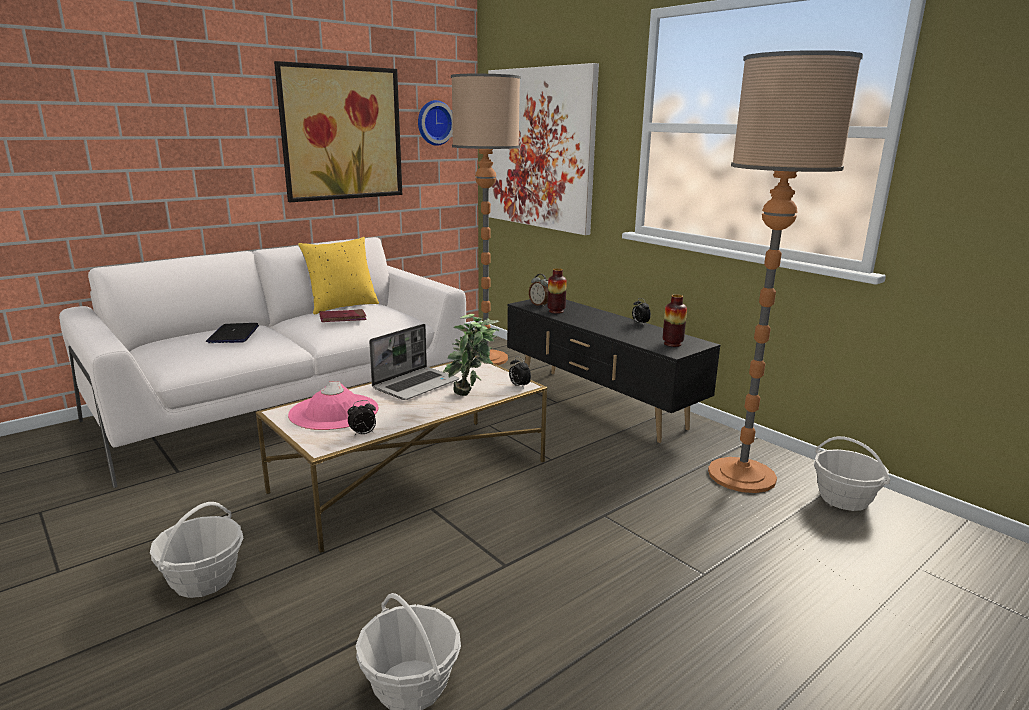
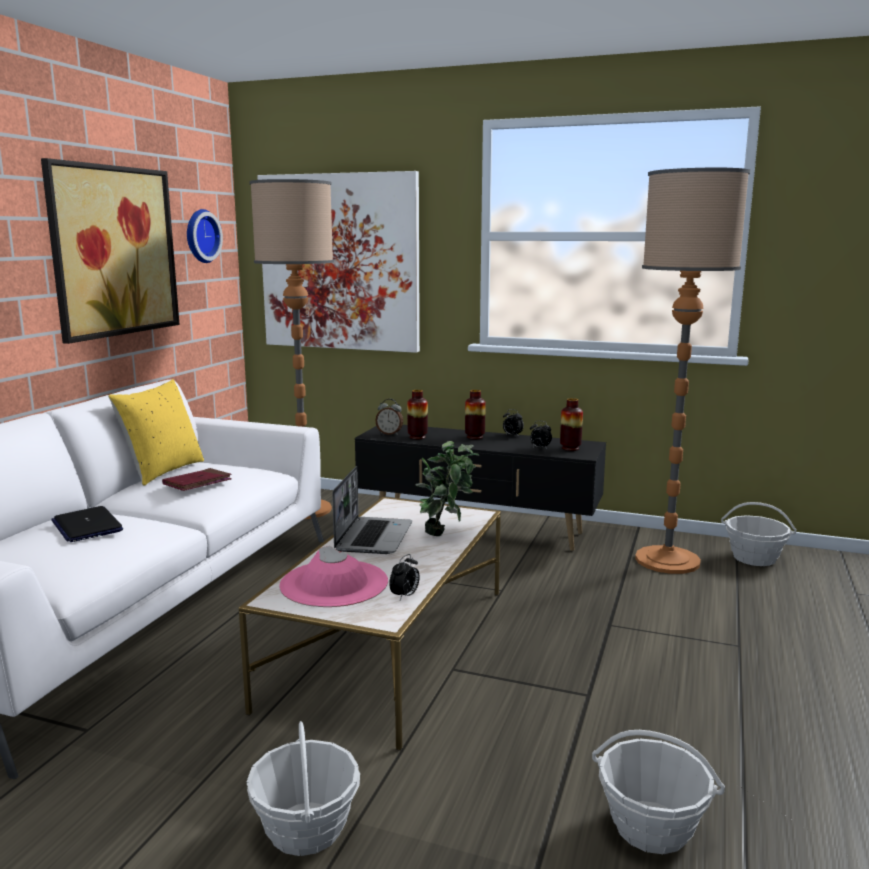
camera: 30 degrees left, 5 degrees down
alarm clock [509,356,531,389] -> alarm clock moved to [530,421,552,449]
none -> vase [465,390,486,439]

